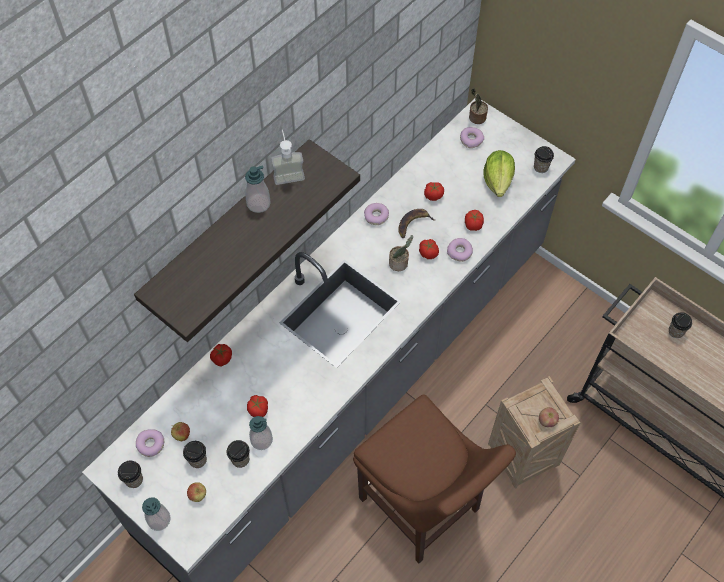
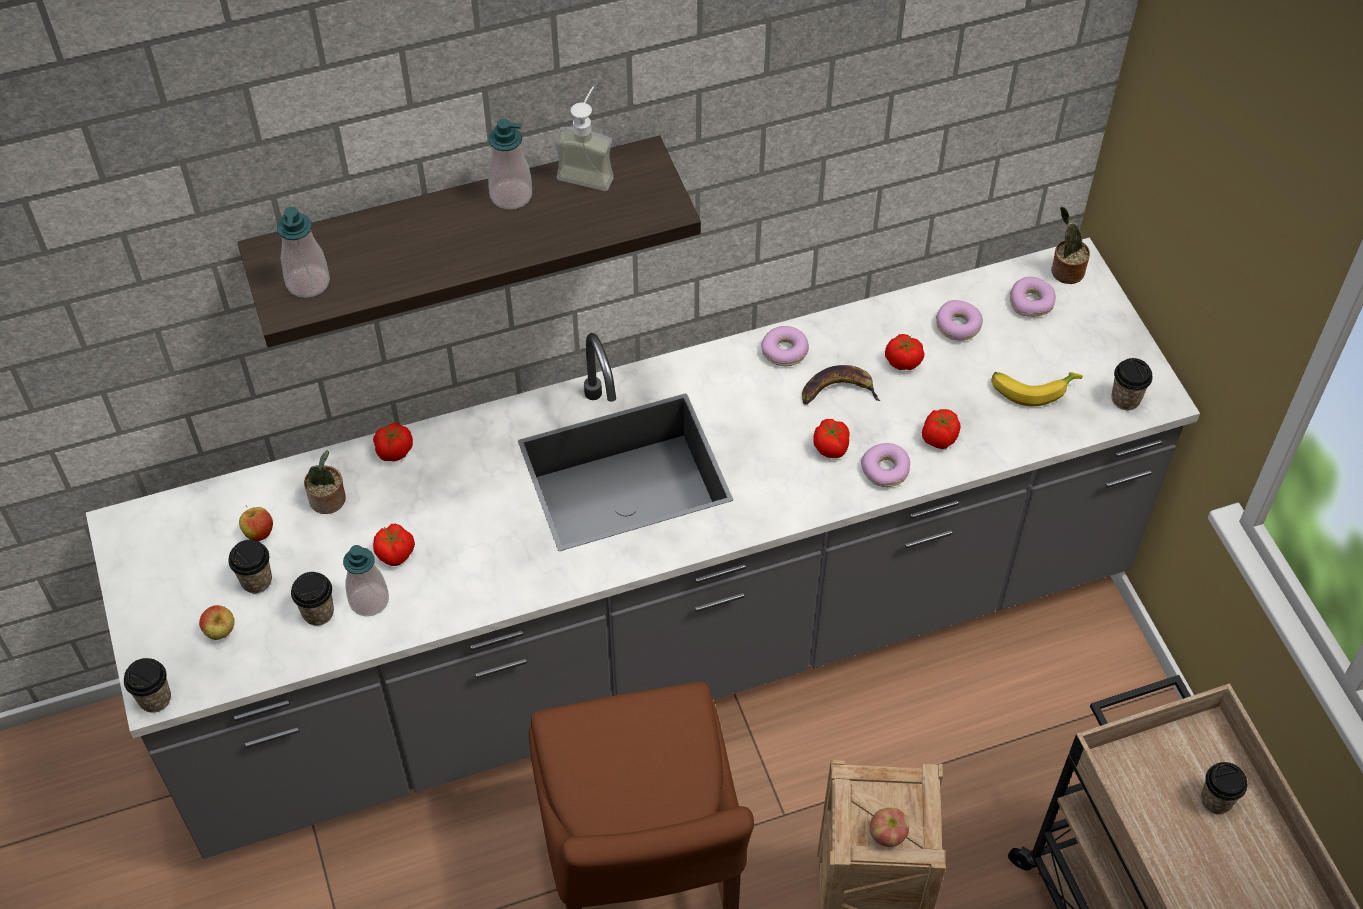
camera: 30 degrees right, 5 degrees down
cup [118,461,143,488] -> cup moved to [124,658,171,713]
donut [136,429,164,457] -> donut moved to [936,300,983,341]
soap dispenser [142,498,171,531] -> soap dispenser moved to [277,207,330,298]
potted plant [389,235,413,271] -> potted plant moved to [304,450,346,514]
lettuce [484,150,515,197] -> banana [991,372,1083,406]

